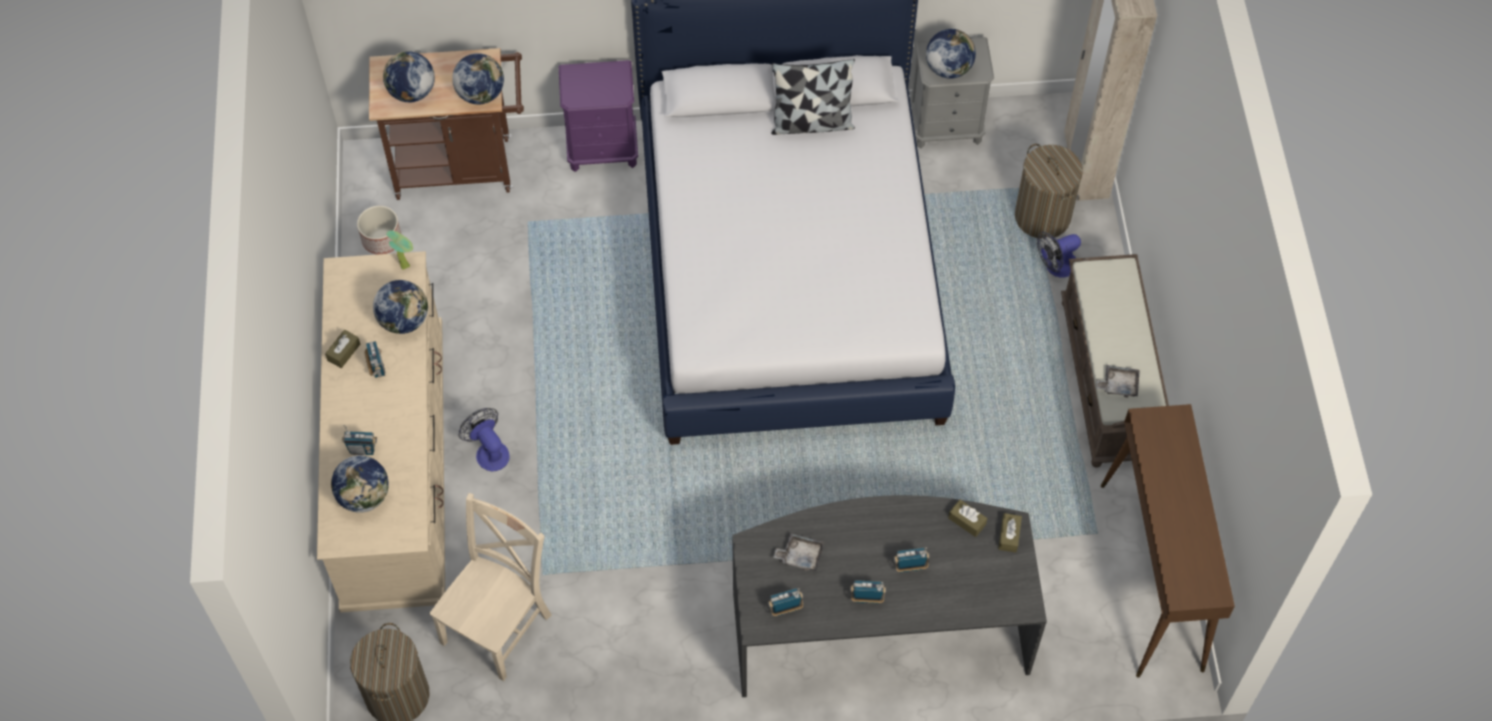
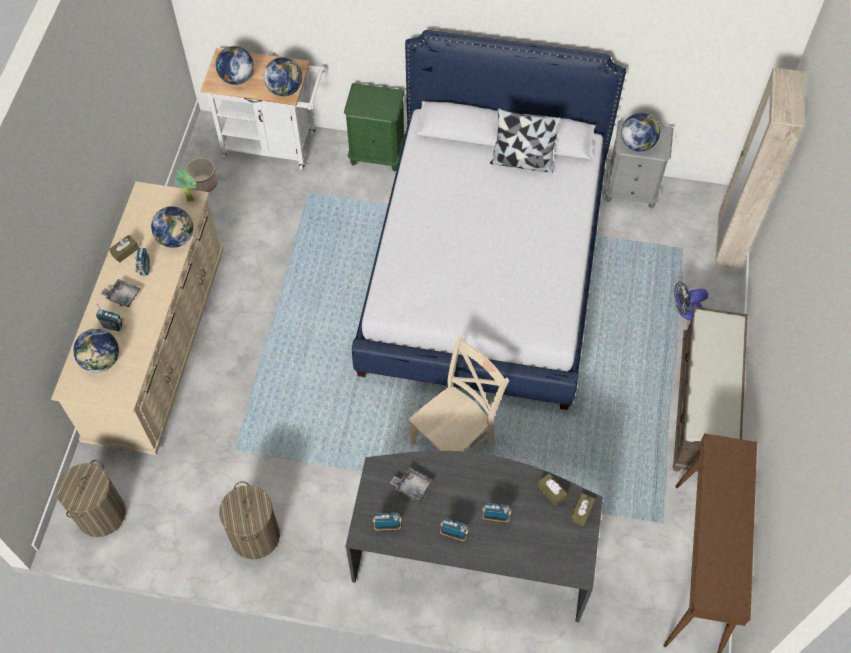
camera: 15 degrees right, 0 degrees up
brown cart [369,48,524,200] -> white cart [201,48,325,170]
beige chair [429,493,552,681] -> beige chair moved to [408,336,509,452]
fan [459,408,510,472] -> none
purple nightstand [559,60,638,172] -> green nightstand [344,83,405,172]
laundry basket [1015,144,1083,239] -> laundry basket moved to [219,481,280,560]
grey tray [1096,365,1140,398] -> grey tray moved to [101,279,141,307]

